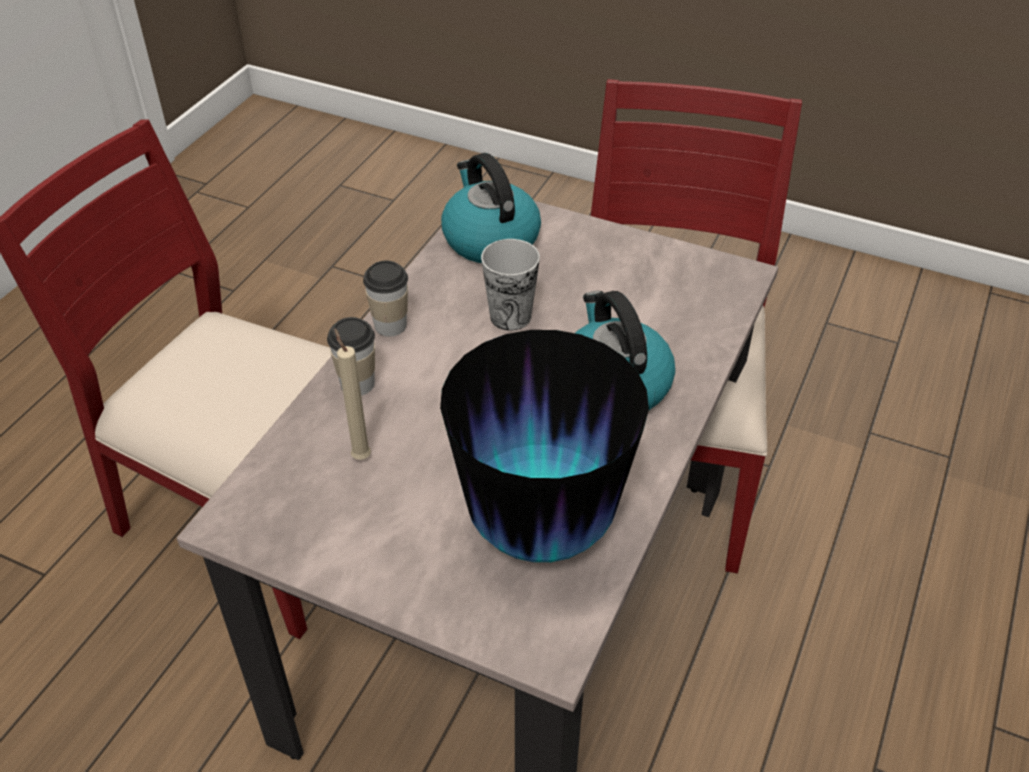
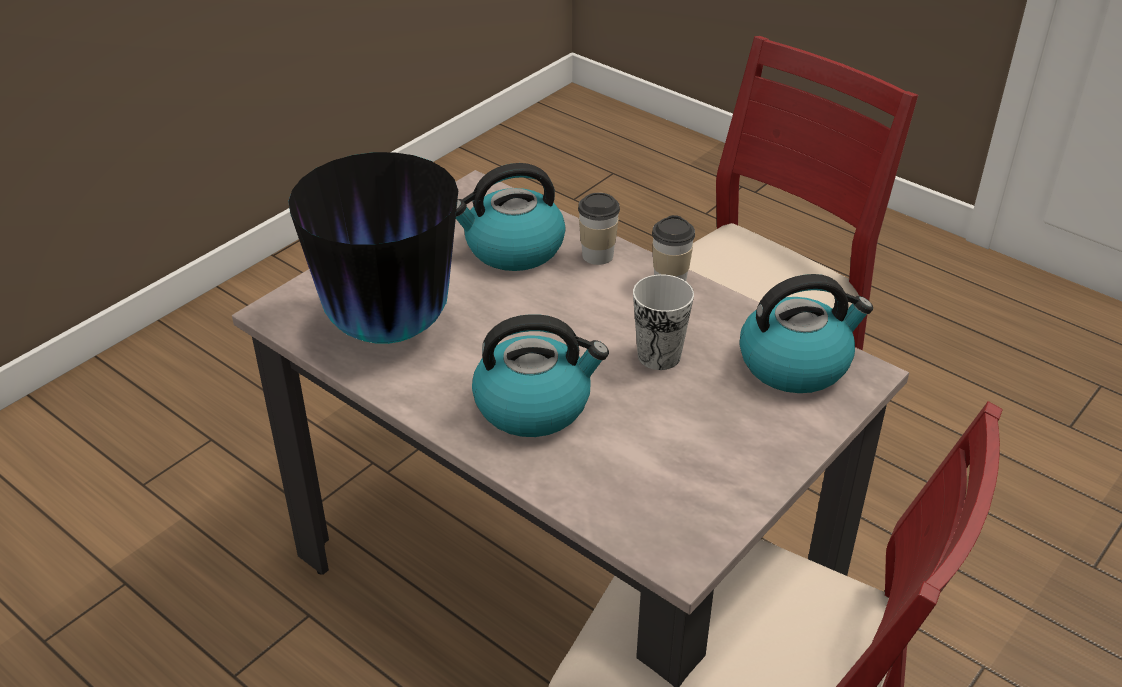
camera: 105 degrees right, 5 degrees down
beige candle [334,328,371,460] -> kettle [456,163,566,271]

